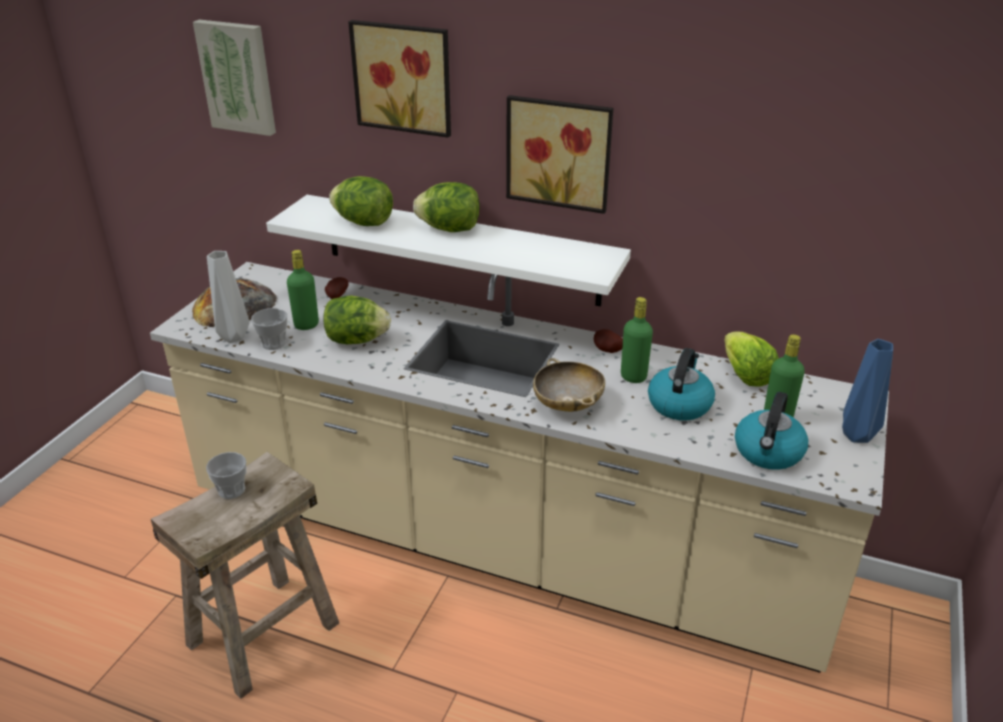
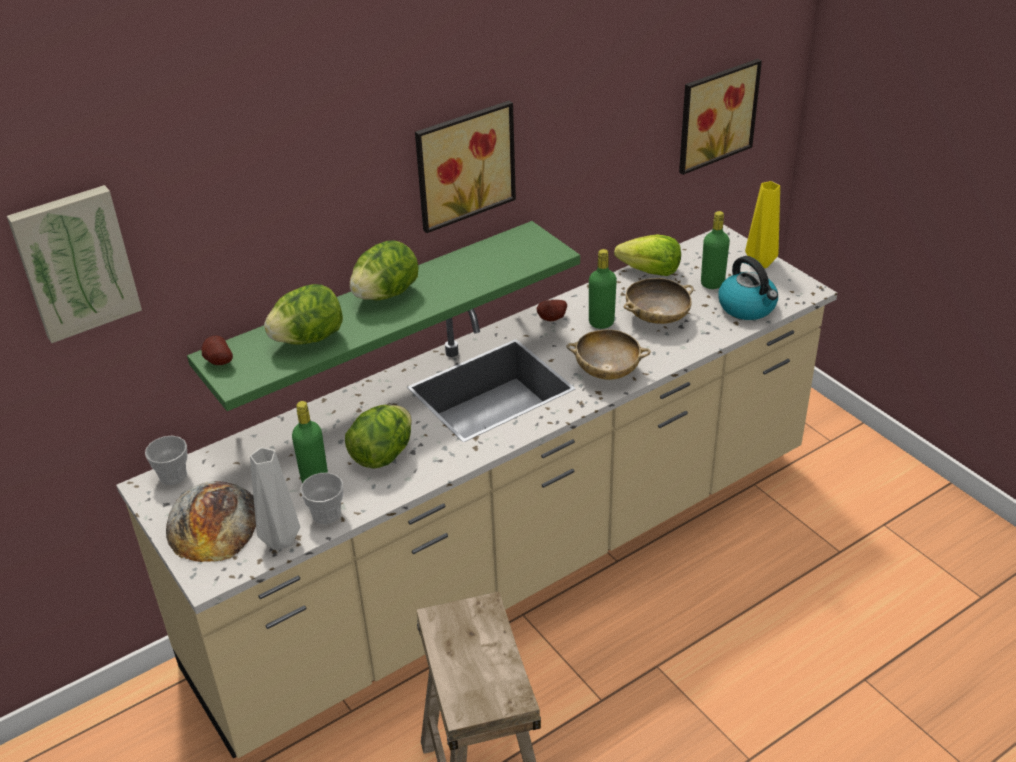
camera: 55 degrees left, 5 degrees up
cup [206,452,246,499] -> cup moved to [145,436,188,485]
white shelf [266,195,631,307] -> green shelf [187,221,580,411]
potato [325,277,349,299] -> potato moved to [202,336,233,365]
picture [348,20,451,138] -> picture moved to [679,59,762,175]
kettle [648,348,715,421] -> beige bowl [624,278,694,324]
blue vase [842,339,893,443] -> yellow vase [745,181,780,268]

